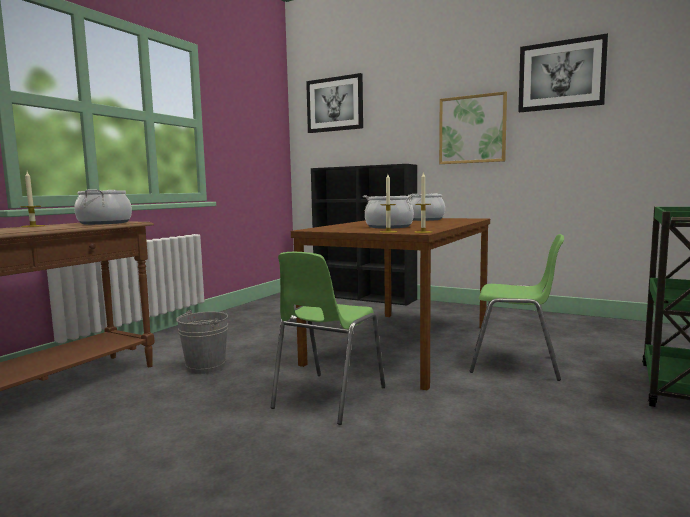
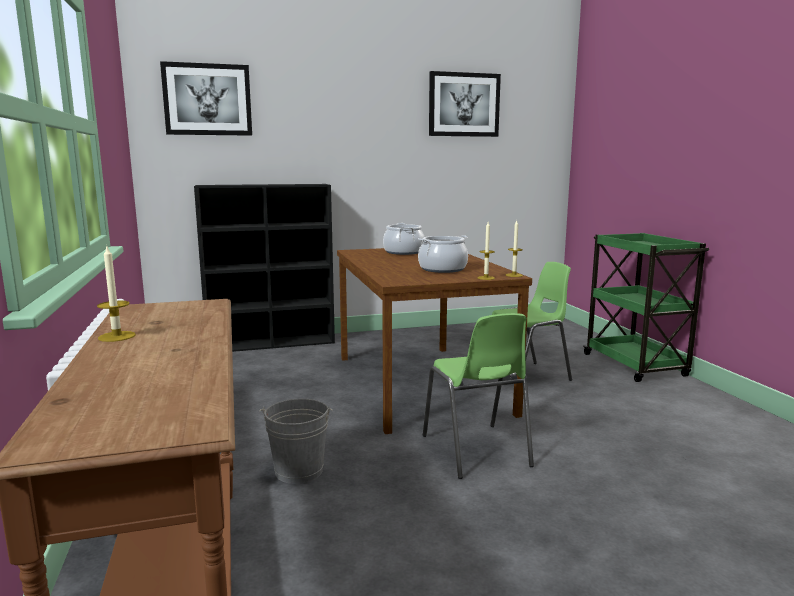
camera: 45 degrees left, 5 degrees up
cooking pot [74,189,132,225] -> none
picture [439,91,507,164] -> none

